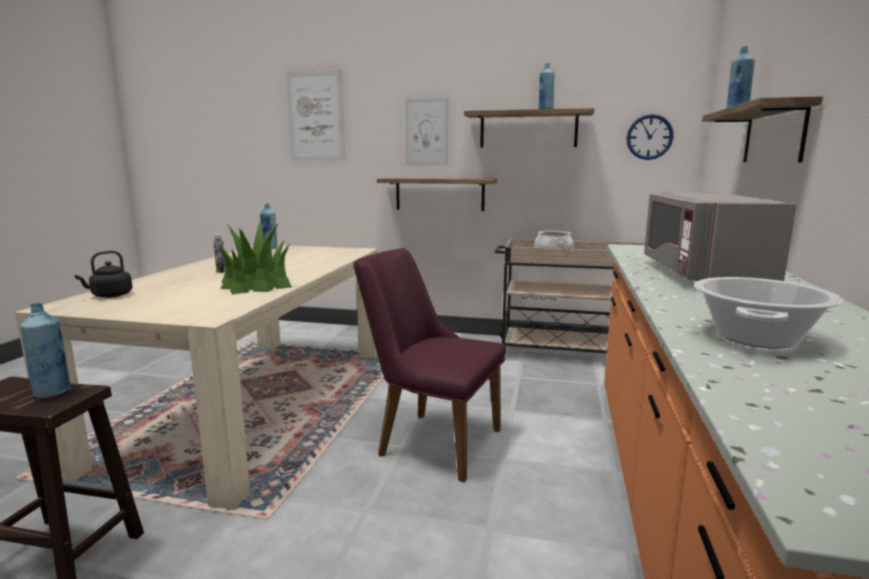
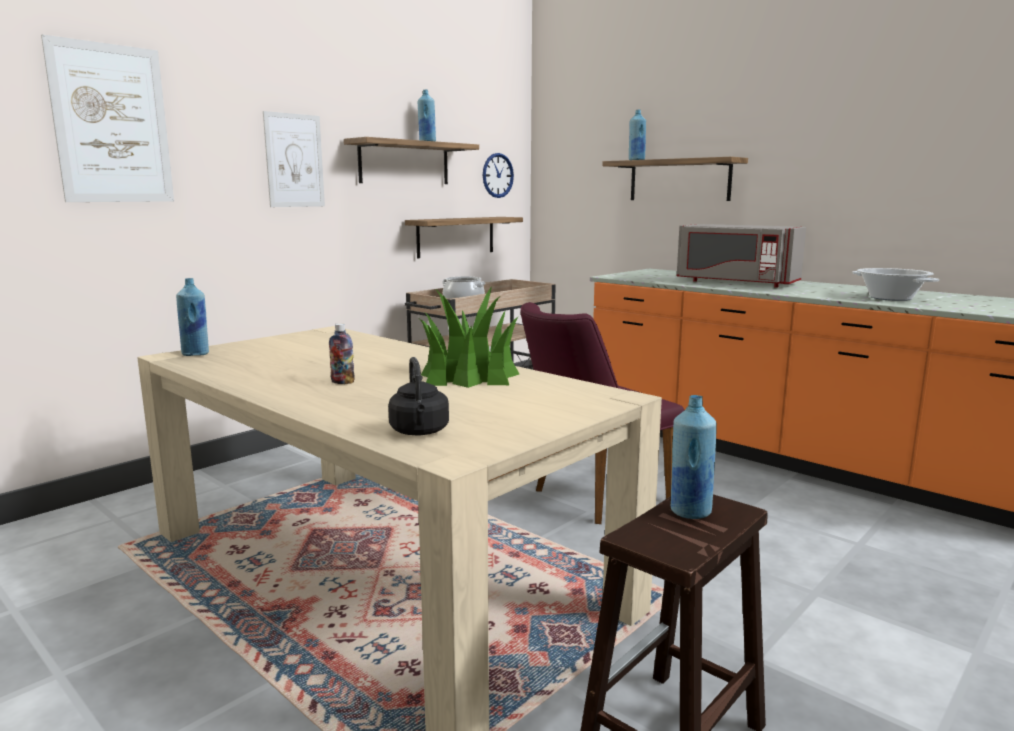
camera: 60 degrees left, 0 degrees up
shelf [377,178,497,211] -> shelf moved to [405,217,523,258]

